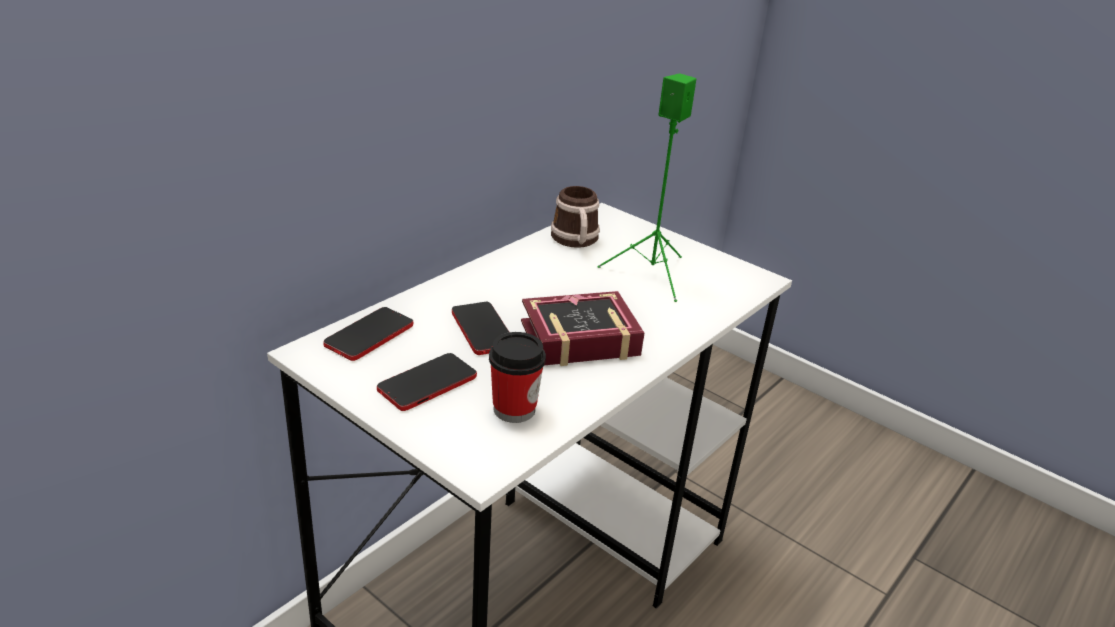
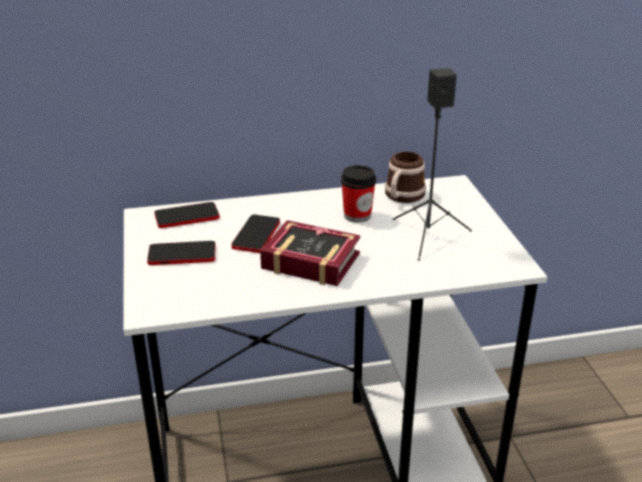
camera: 40 degrees right, 0 degrees up
cup [489,332,546,423] -> cup moved to [341,165,376,223]
green speaker [598,73,696,302] -> black speaker [393,68,472,261]

